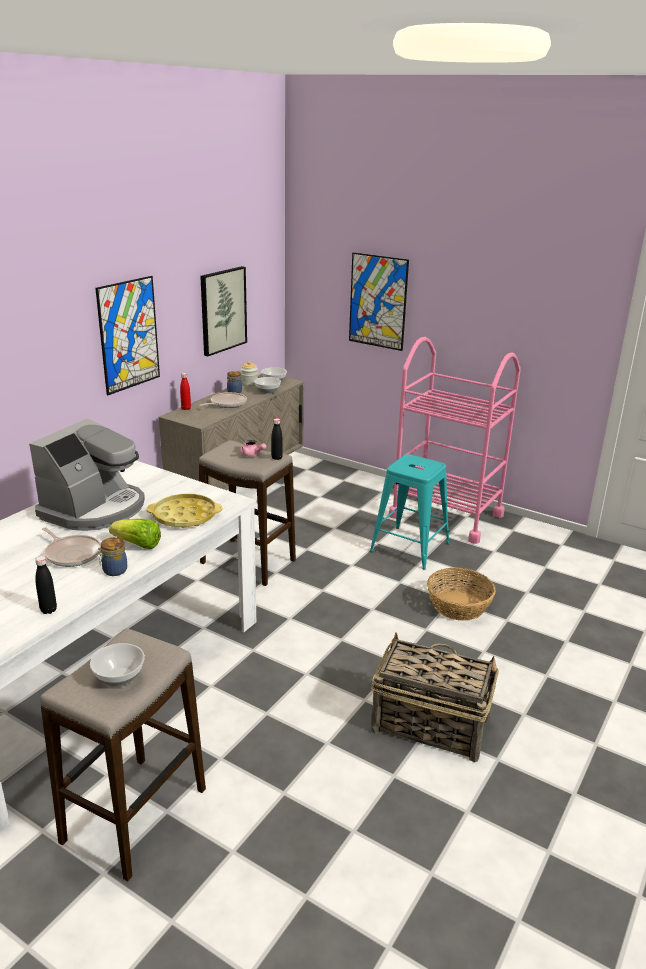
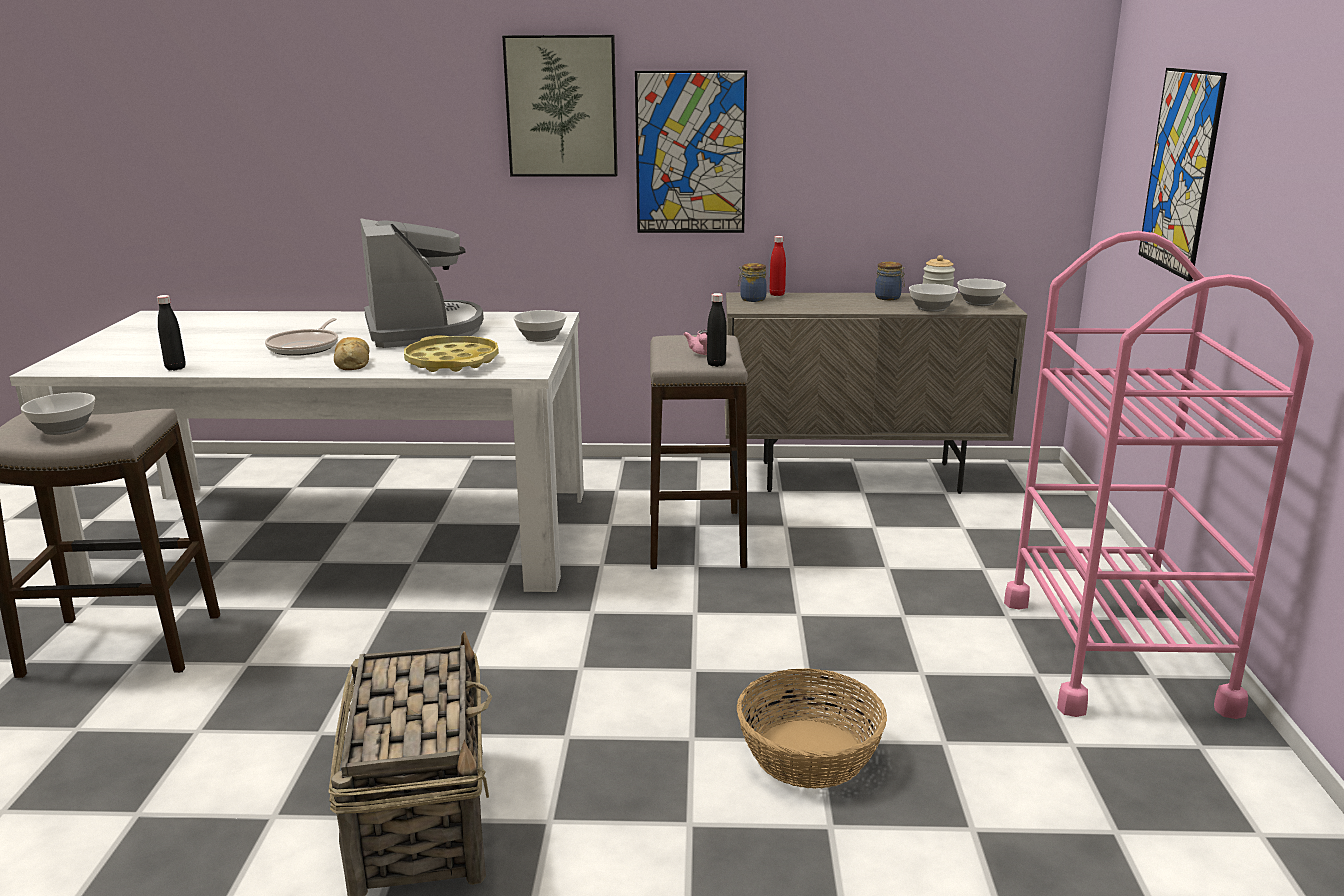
camera: 60 degrees right, 5 degrees down
coffee machine [29,418,145,531] -> coffee machine turned 105 degrees counterclockwise [360,218,484,348]
jar [98,537,127,576] -> jar moved to [738,263,767,302]
lettuce [109,519,161,549] -> bread [334,337,369,370]
frying pan [199,392,247,408] -> none
picture [200,266,247,356] -> picture moved to [502,35,618,177]
turquoise stool [370,454,450,570] -> none
none -> bowl [513,310,567,342]

